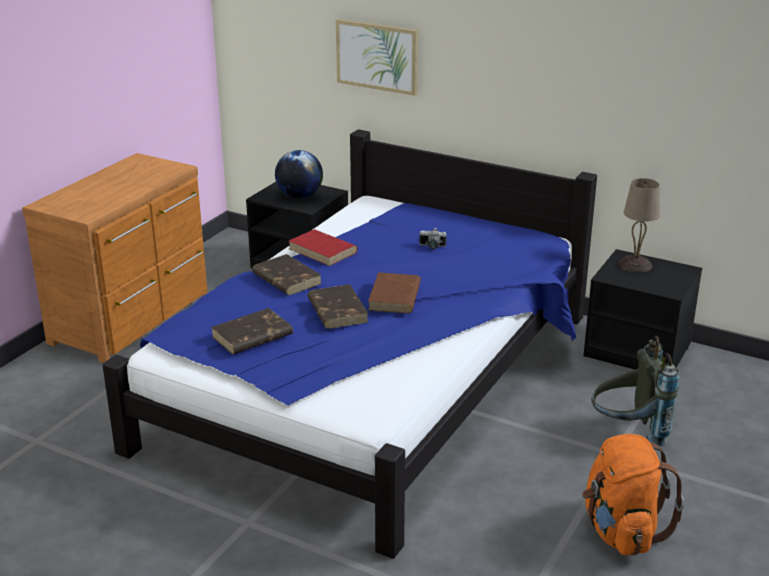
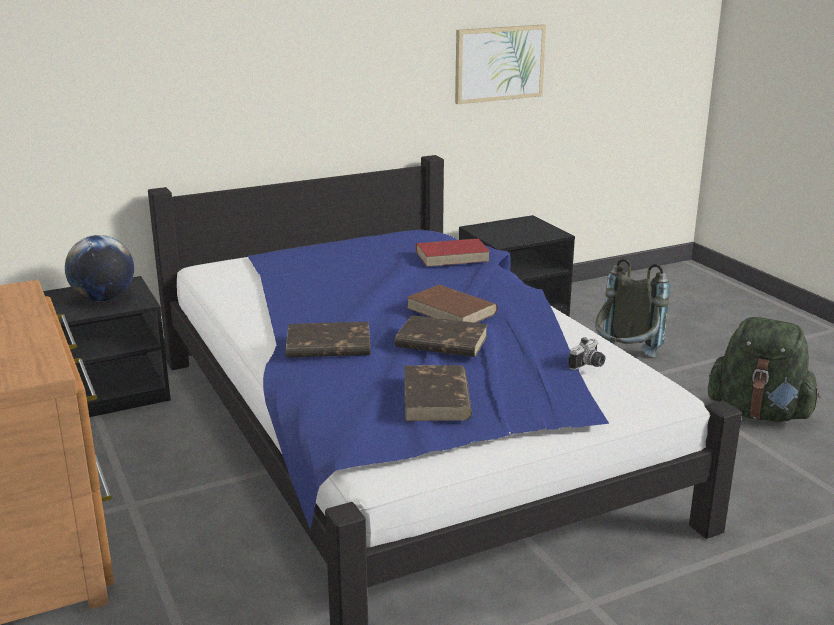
camera: 55 degrees left, 5 degrees down
red book [289,229,358,266] -> red book moved to [416,239,490,267]
picture [336,19,418,96] -> picture moved to [455,25,546,104]
camera [419,228,447,249] -> camera moved to [568,337,605,370]
orange backpack [582,434,684,556] -> green backpack [708,317,821,422]
beige table lamp [619,178,660,273] -> none

